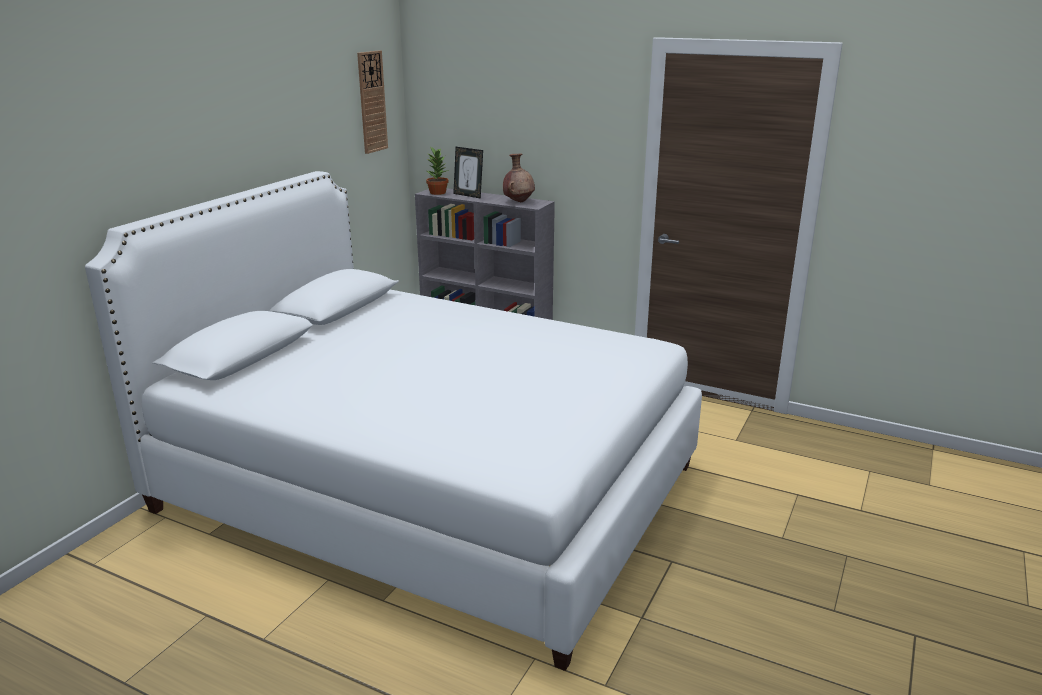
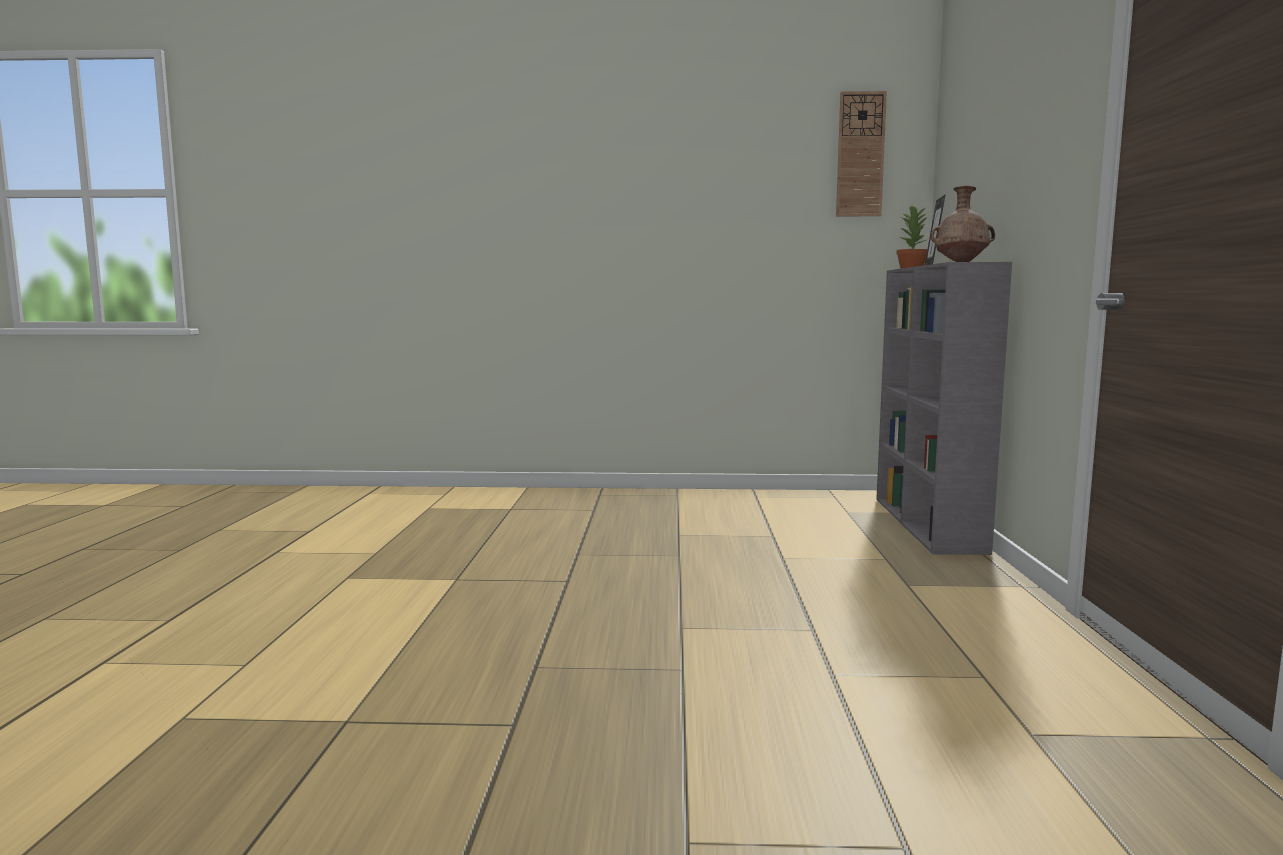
camera: 65 degrees right, 15 degrees down
white bed [85,171,702,671] -> none

